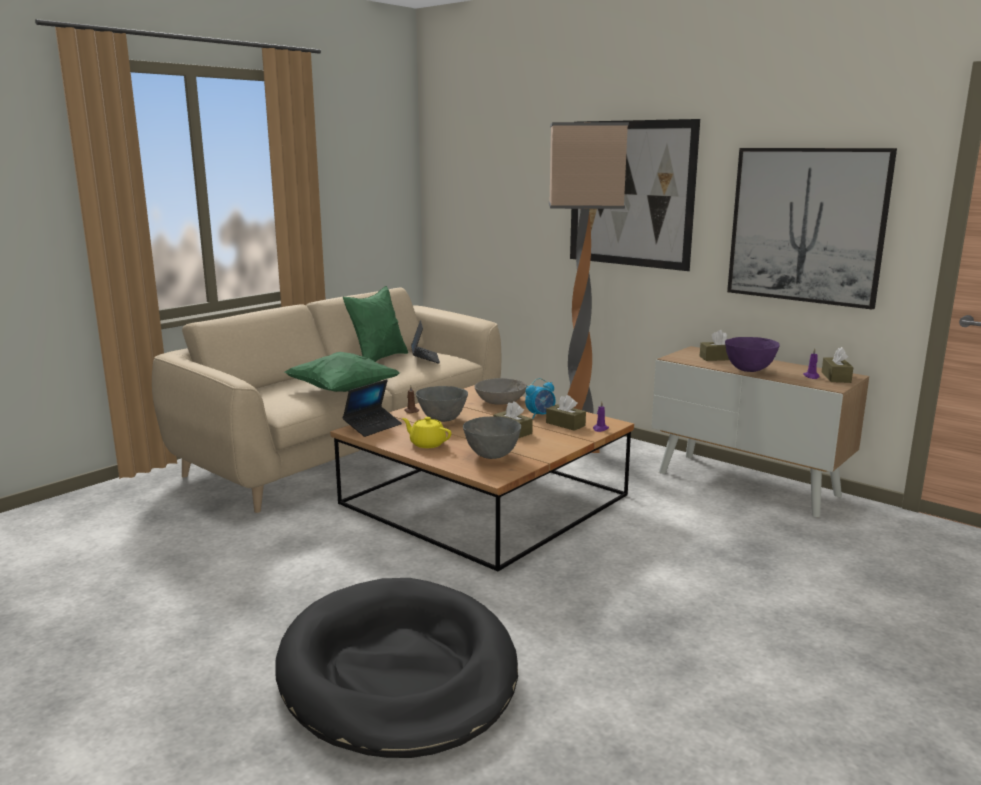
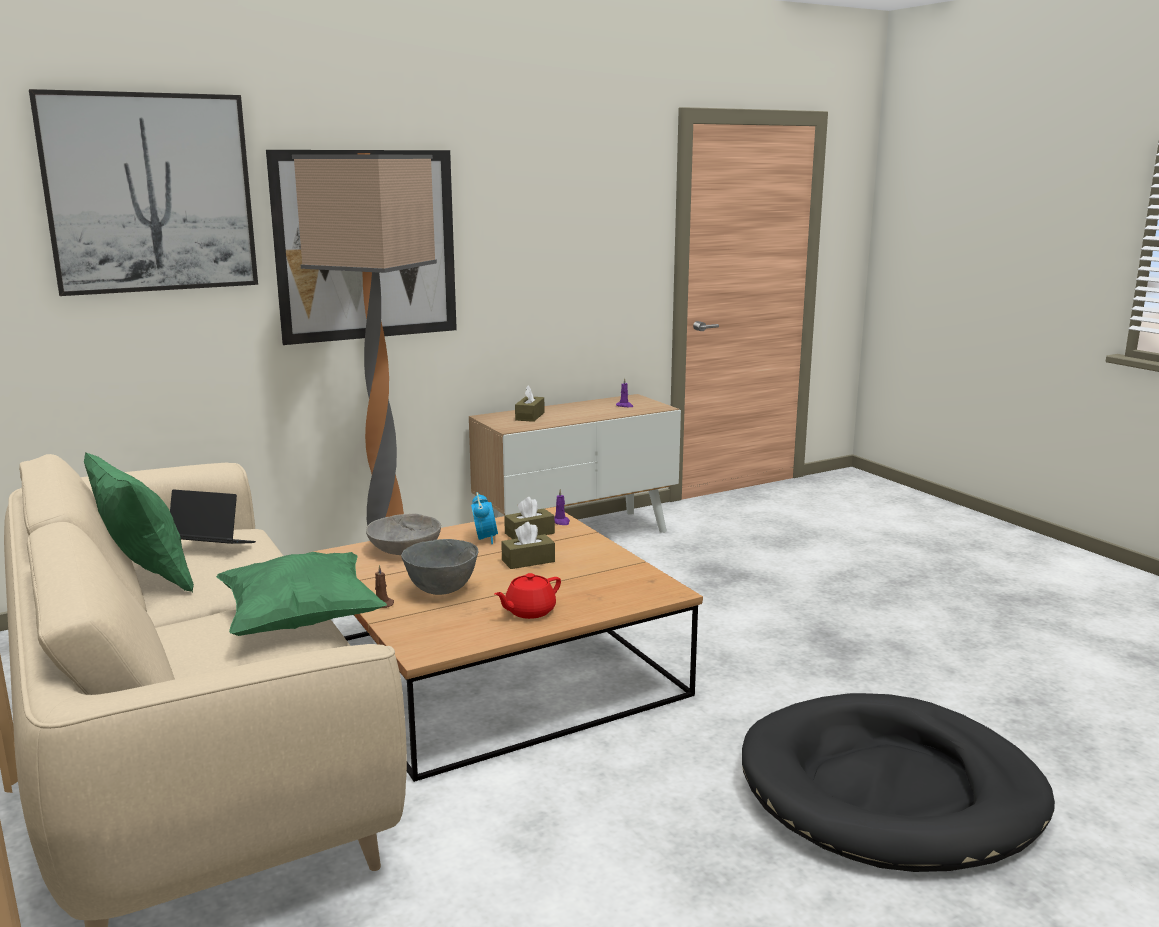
camera: 70 degrees left, 0 degrees up
laptop [342,380,402,437] -> none
yellow teapot [402,417,451,448] -> red teapot [494,573,561,619]
grey bowl [463,416,521,459] -> none
purple bowl [725,337,780,372] -> none
picture [727,148,897,310] -> picture moved to [29,89,258,296]
brown tissue box [822,347,853,383] -> none

